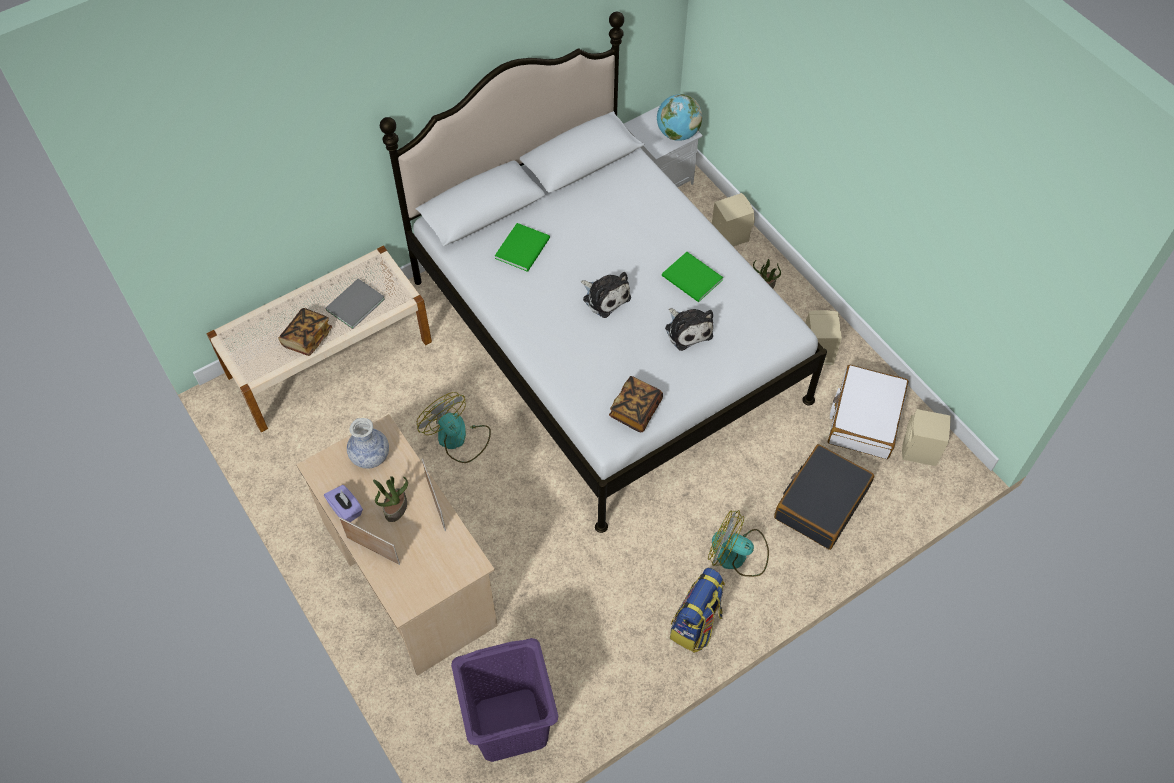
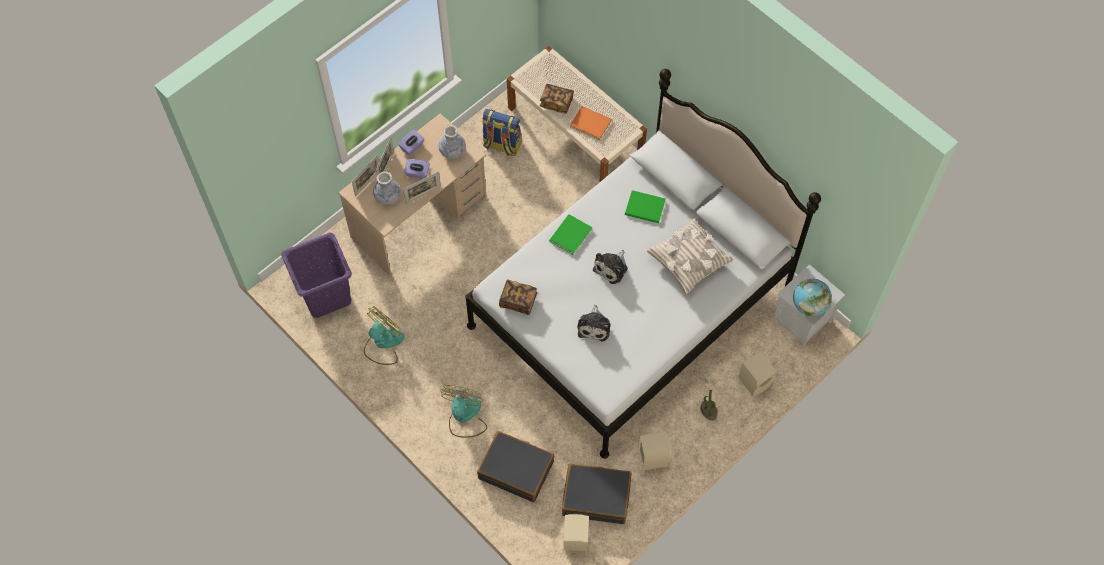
camera: 80 degrees right, 5 degrees up
grey book [325,279,385,329] -> orange book [570,106,612,140]
potted plant [373,476,408,522] -> purple tissue box [404,159,430,179]
fan [417,392,491,463] -> fan moved to [364,306,405,365]
green book [662,252,723,302] -> green book moved to [549,214,592,255]
plush toy [665,308,713,351] -> plush toy turned 45 degrees counterclockwise [577,305,610,341]
backpack [670,568,725,653] -> backpack moved to [482,109,521,156]
white suitcase [828,365,909,459] -> black suitcase [562,464,631,524]
none -> picture frame [352,154,380,197]
none -> vase [373,171,401,205]
none -> beige pillow [647,218,733,294]

